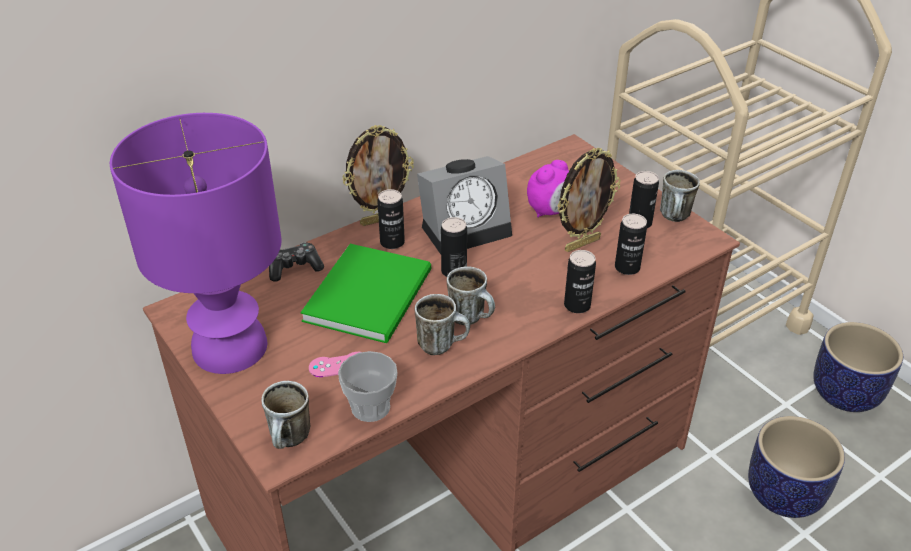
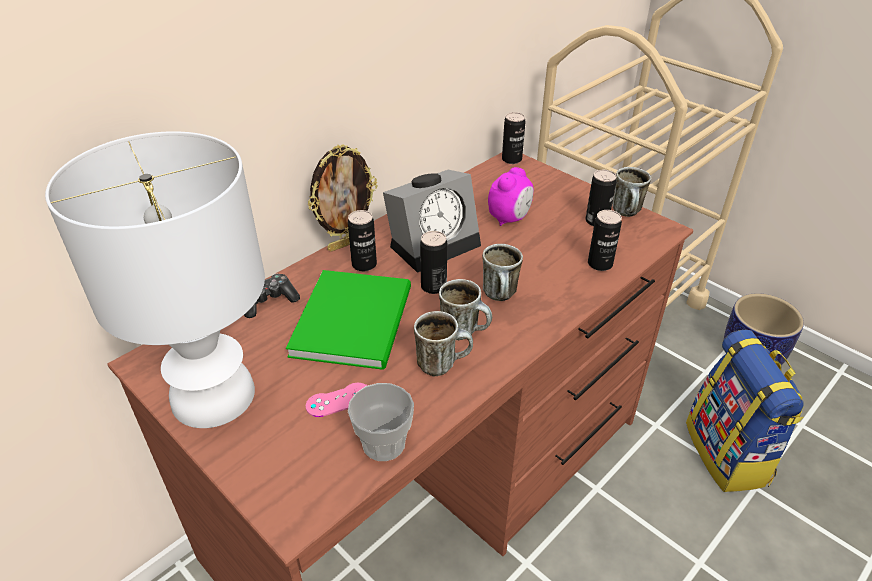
camera: 10 degrees left, 0 degrees up
purple table lamp [110,113,281,374] -> white table lamp [45,131,265,428]
mug [261,381,310,449] -> mug moved to [482,244,523,301]
picture frame [557,148,621,252] -> none
can [564,250,596,313] -> can moved to [502,112,526,164]
planter [748,416,845,518] -> backpack [686,330,804,492]

